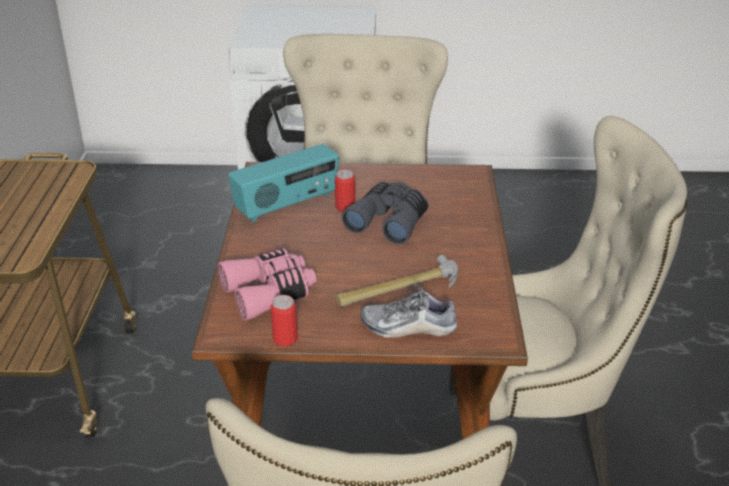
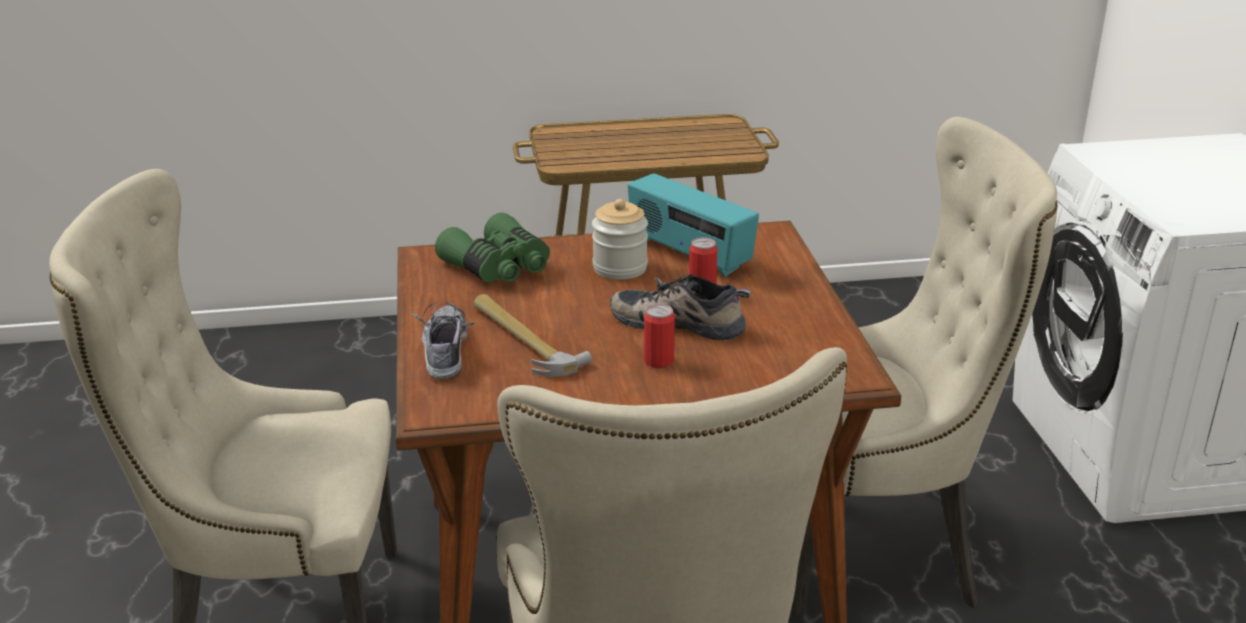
camera: 80 degrees right, 5 degrees down
pink binoculars [217,248,316,320] -> green binoculars [435,212,550,282]
can [271,295,298,346] -> can moved to [644,304,675,368]
grey binoculars [341,182,429,245] -> shoe [610,274,752,341]
none -> jar [592,199,648,280]

